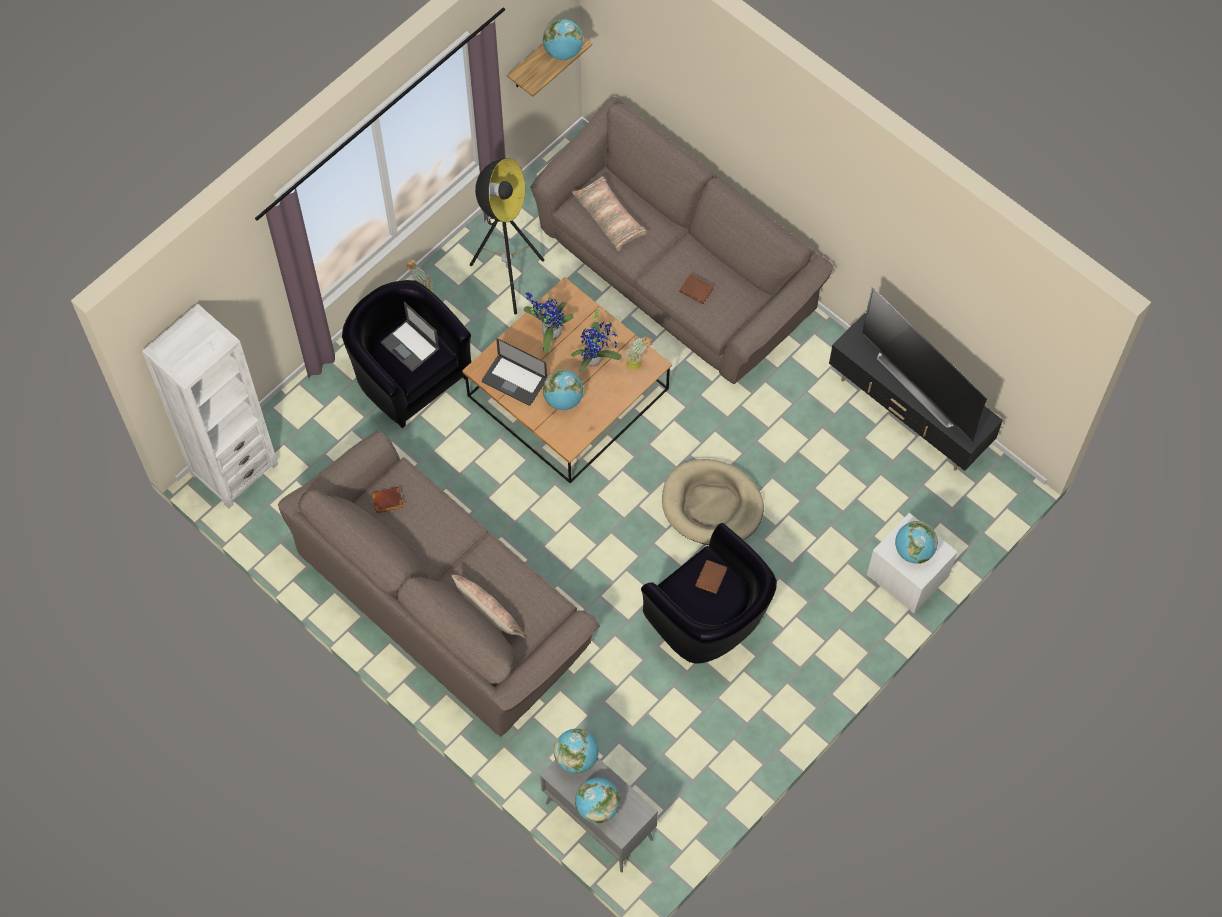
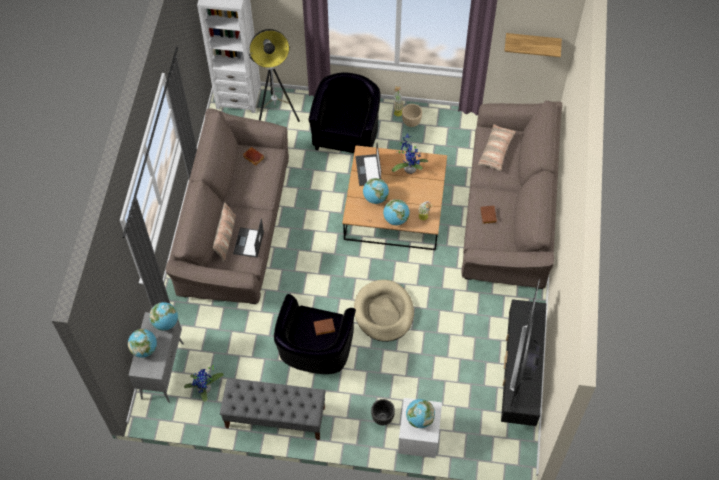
camera: 55 degrees right, 5 degrees down
laptop [381,302,440,372] -> laptop moved to [233,218,264,258]
floor lamp [470,158,544,315] -> floor lamp moved to [248,29,300,122]
globe [543,19,583,60] -> globe moved to [383,199,409,225]
potted plant [571,306,622,373] -> potted plant moved to [184,365,224,402]
none -> grey bench [220,378,326,440]
none -> black planter [371,399,395,425]
none -> beige planter [402,104,422,127]

